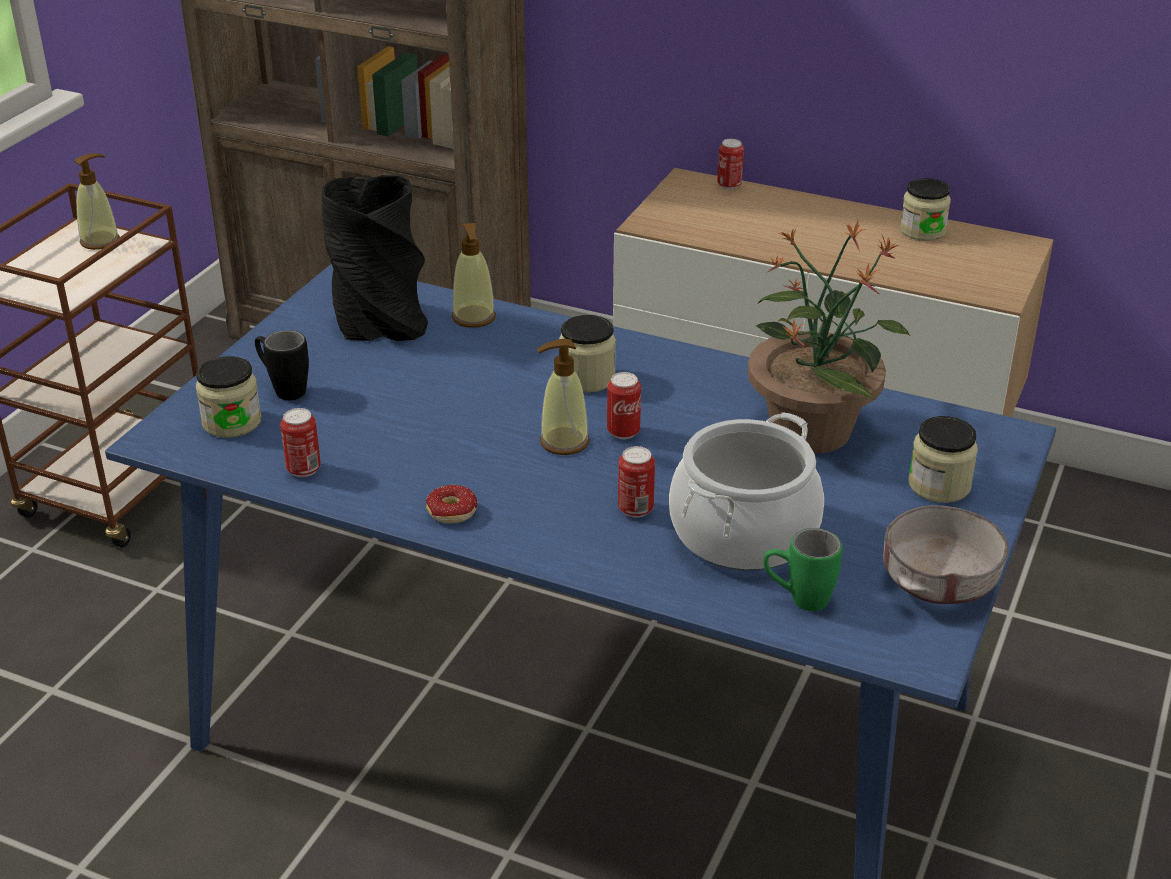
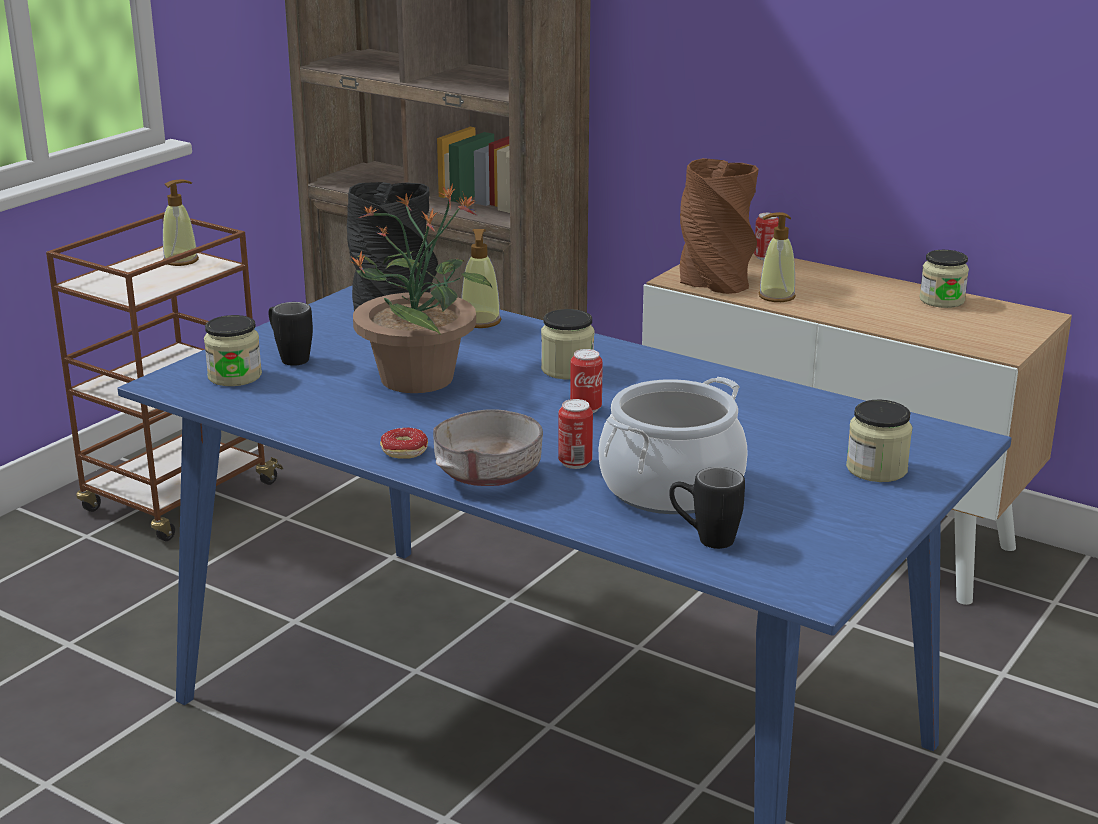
camera: 10 degrees right, 10 degrees down
can [280,408,321,477] -> none
soap dispenser [537,339,590,455] -> soap dispenser moved to [759,212,796,302]
potted plant [748,220,910,454] -> potted plant moved to [349,183,493,393]
green mug [763,528,842,611] -> black mug [669,467,745,549]
grey bowl [883,505,1008,604] -> grey bowl moved to [433,409,543,486]
none -> brown vase [679,158,758,294]

